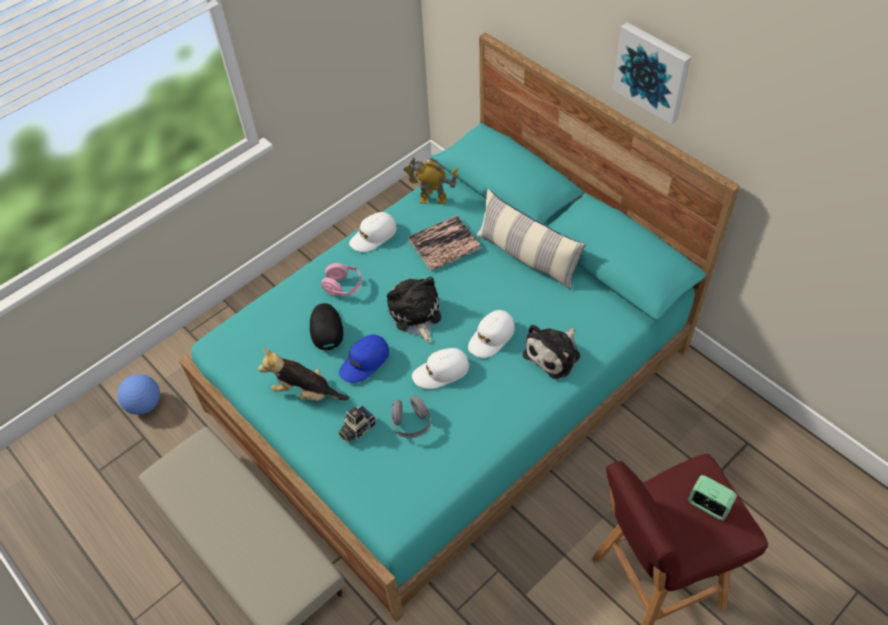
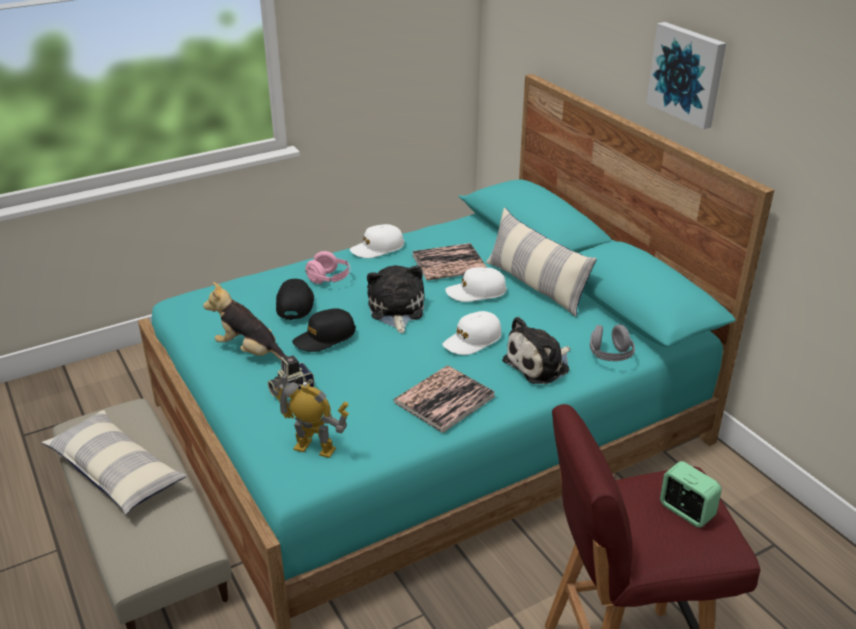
camera: 10 degrees right, 20 degrees down
football [117,374,160,415] -> none
blue cap [339,335,389,383] -> black cap [292,308,356,352]
grey headphones [391,396,432,438] -> grey headphones moved to [590,324,635,361]
toy robot [404,157,459,204] -> toy robot moved to [273,373,349,458]
white cap [412,348,470,389] -> white cap moved to [445,267,507,302]
none -> pillow [42,410,187,515]
none -> book [393,365,495,433]

